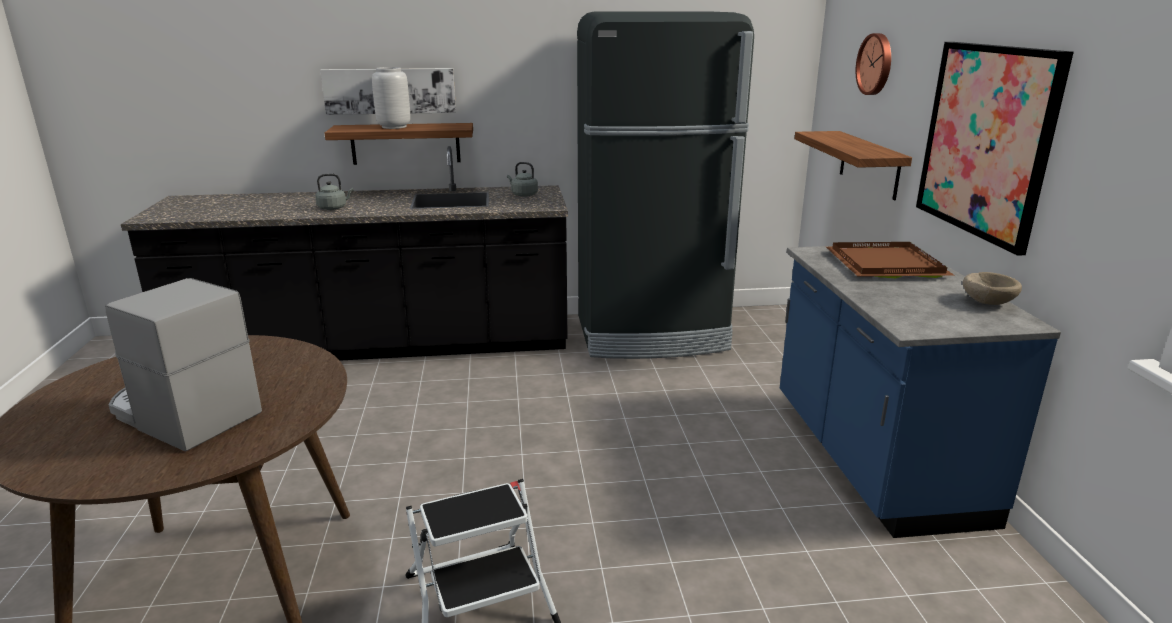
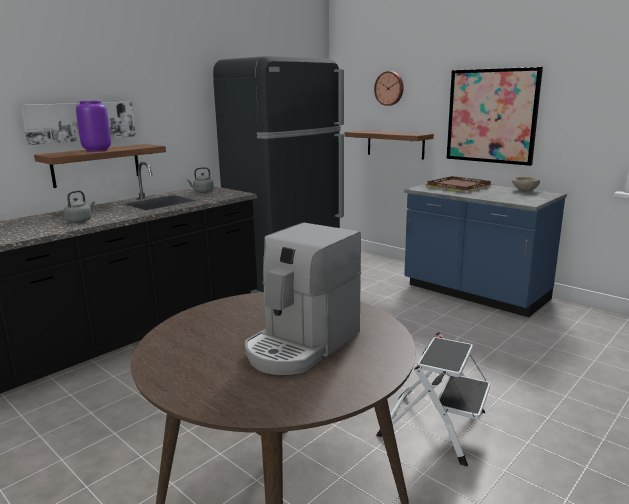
camera: 40 degrees left, 5 degrees down
coffee machine [105,278,262,452] -> coffee machine turned 45 degrees counterclockwise [245,223,361,375]
grey vase [372,67,411,129] -> purple vase [76,101,111,152]

